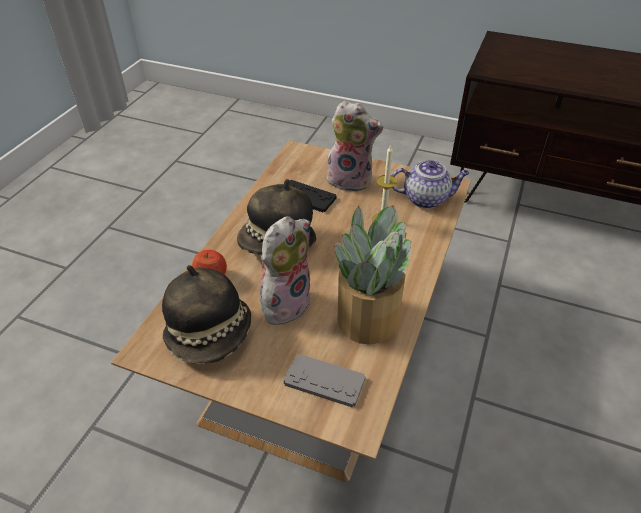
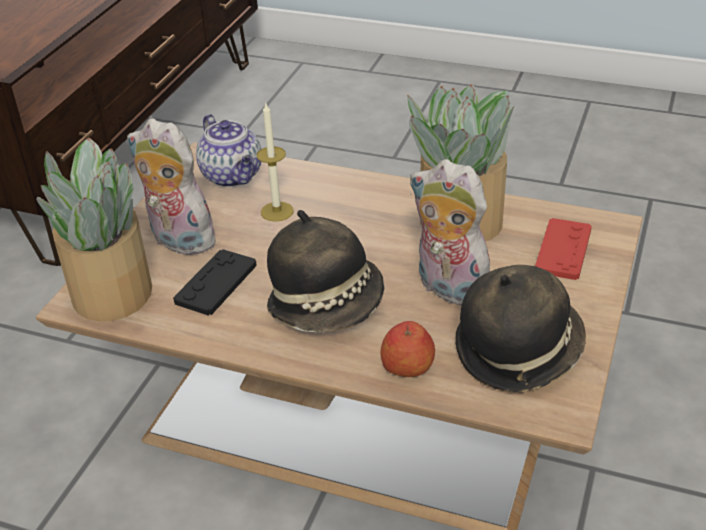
camera: 90 degrees left, 5 degrees down
grey game controller [284,354,366,408] -> red game controller [535,218,592,280]
plush toy [327,100,383,192] -> plush toy turned 75 degrees counterclockwise [127,118,224,255]
teapot [391,160,469,209] -> teapot turned 150 degrees clockwise [196,114,261,187]
none -> potted plant [36,138,152,322]

